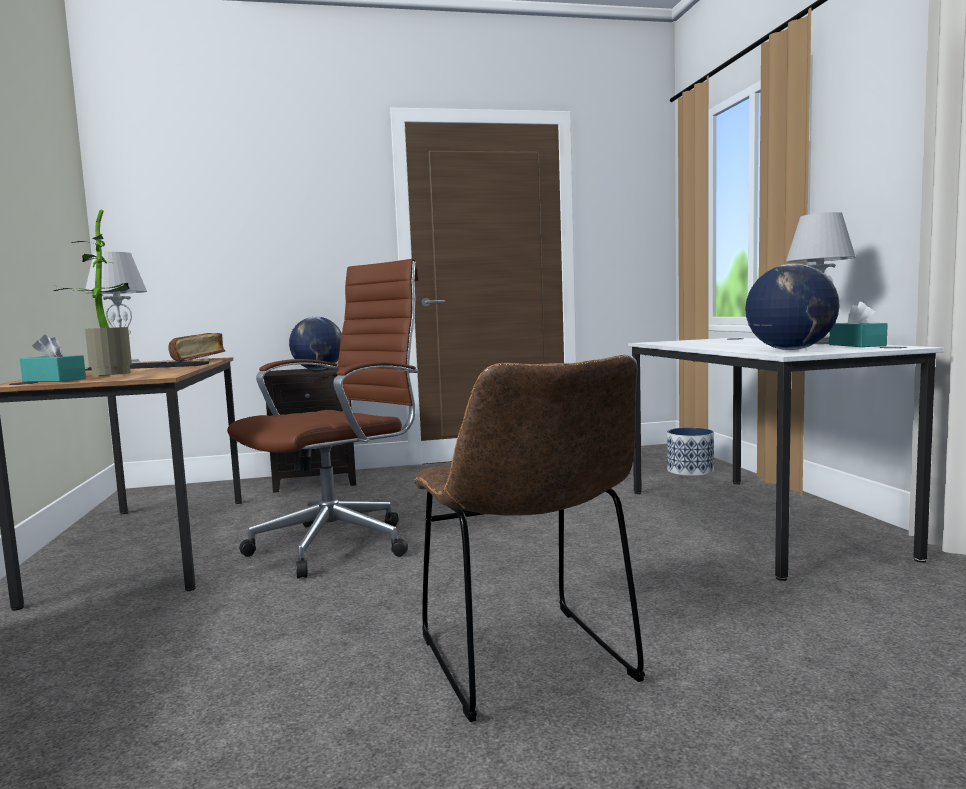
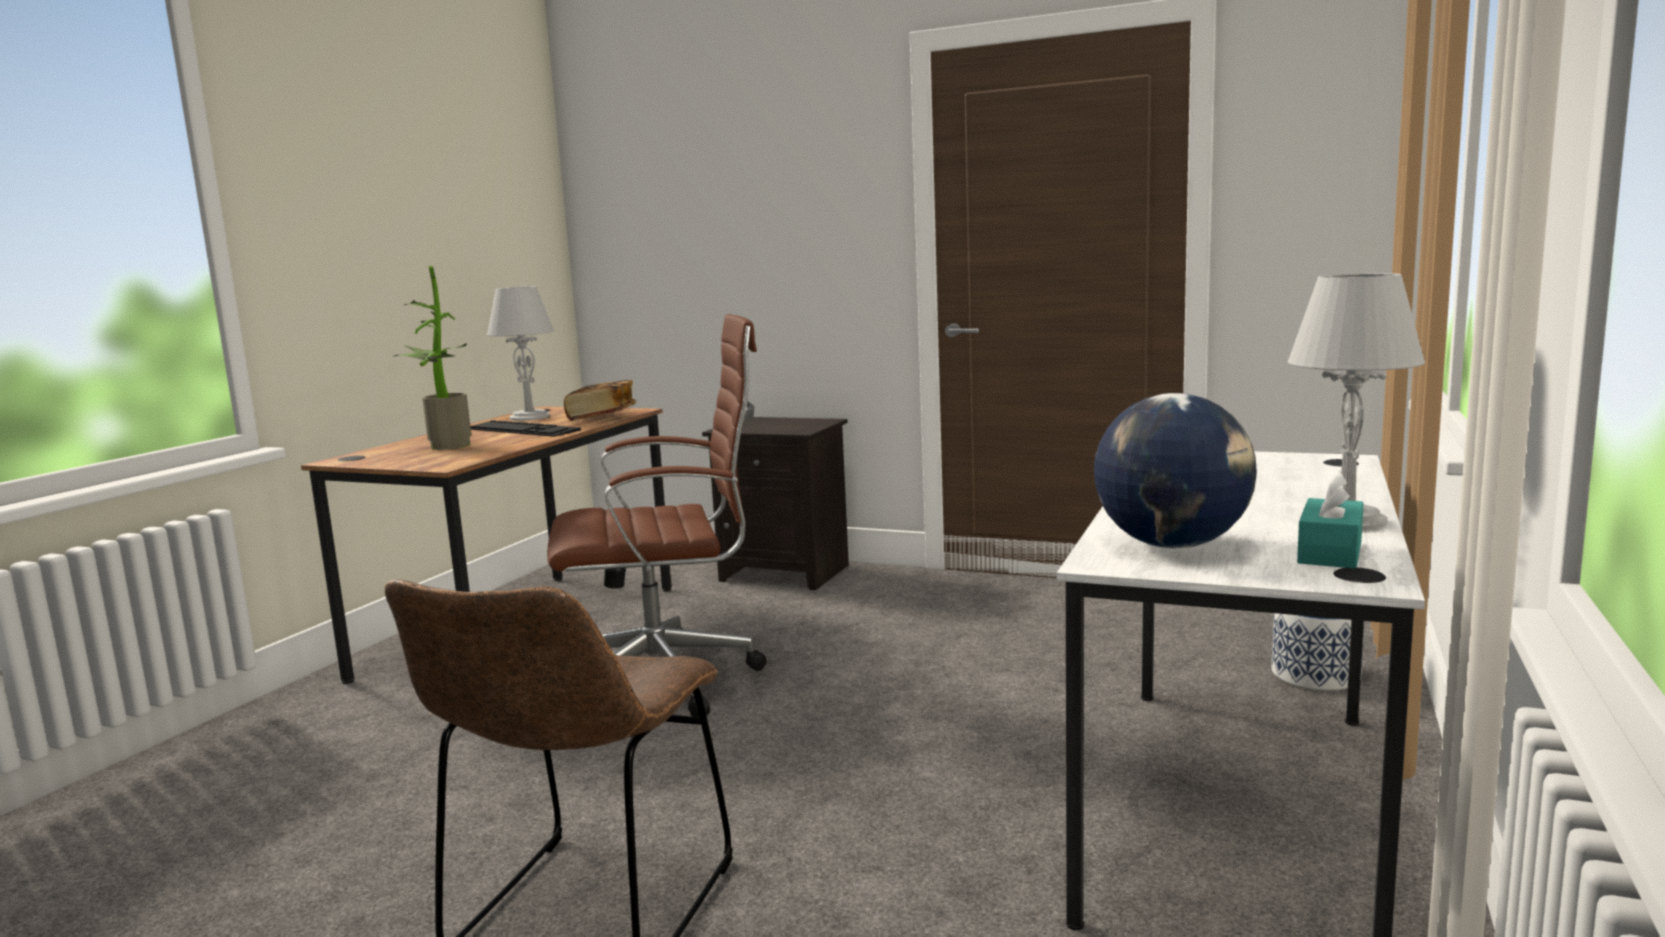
camera: 35 degrees right, 5 degrees up
turquoise tissue box [20,334,86,382] -> none
globe [289,317,342,370] -> none

